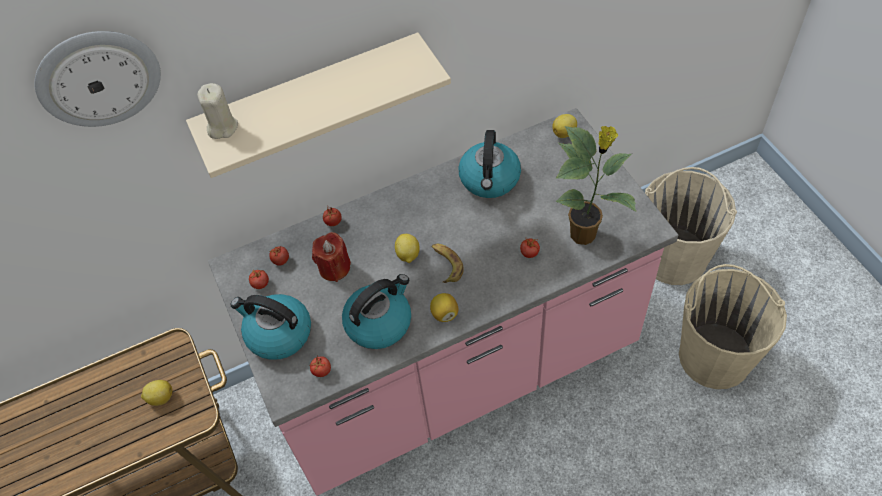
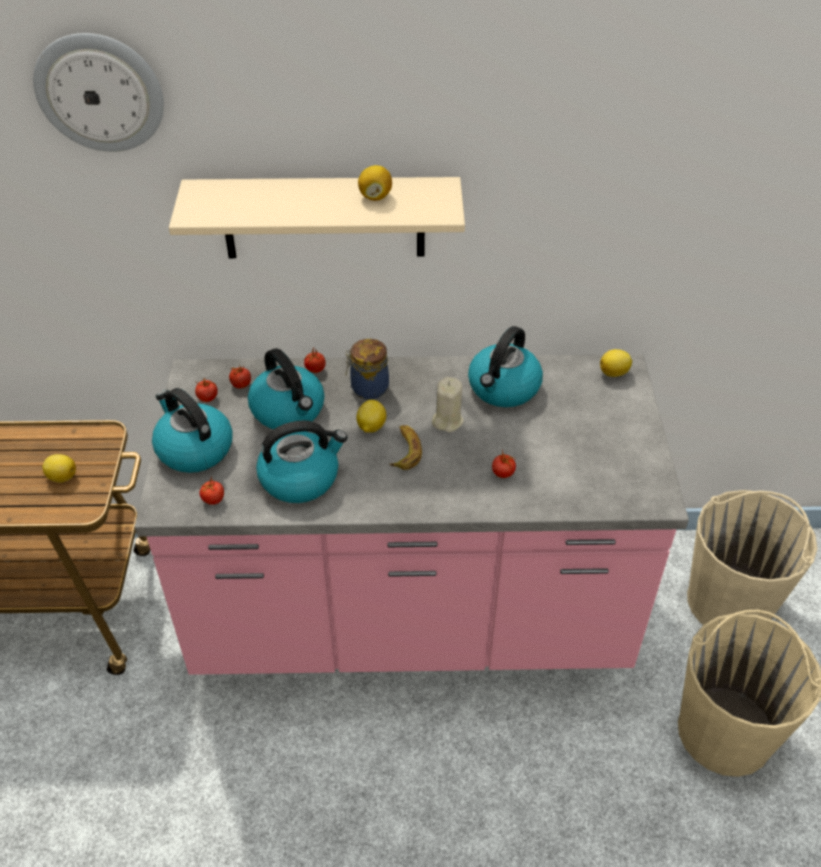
camera: 20 degrees right, 10 degrees down
beige candle [197,83,238,139] -> beige candle moved to [432,377,464,432]
red candle [312,232,351,282] -> kettle [248,348,325,429]
lemon [430,293,458,322] -> lemon moved to [358,165,392,201]
potted plant [555,126,636,245] -> none
none -> jar [346,339,389,399]

